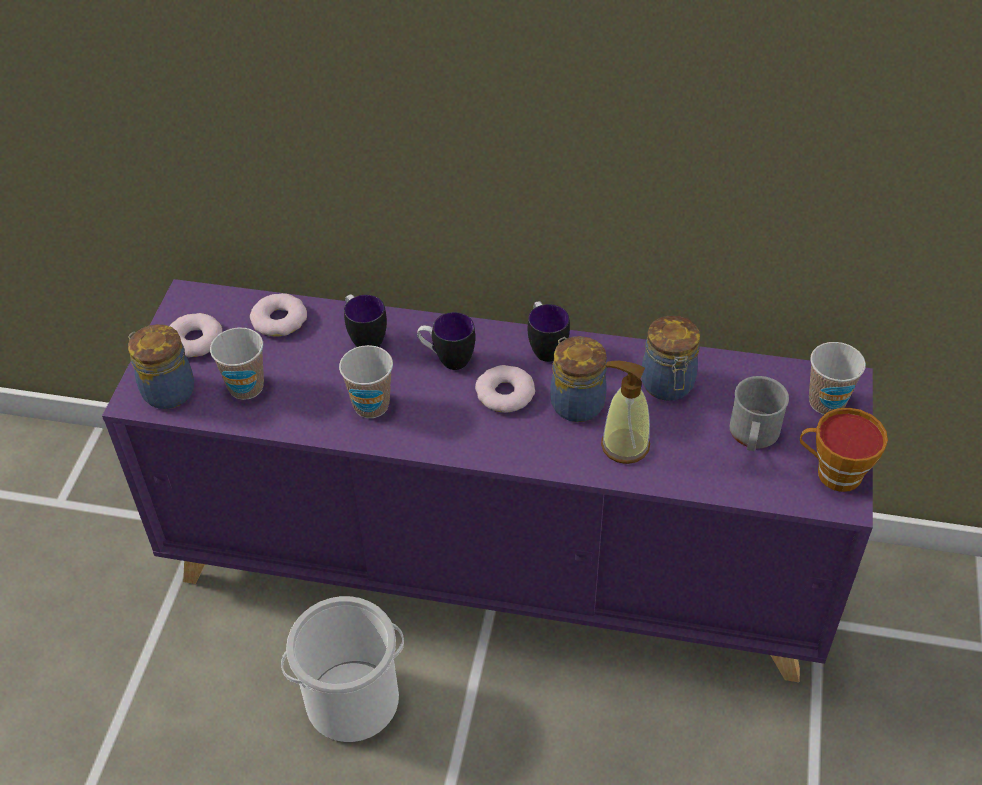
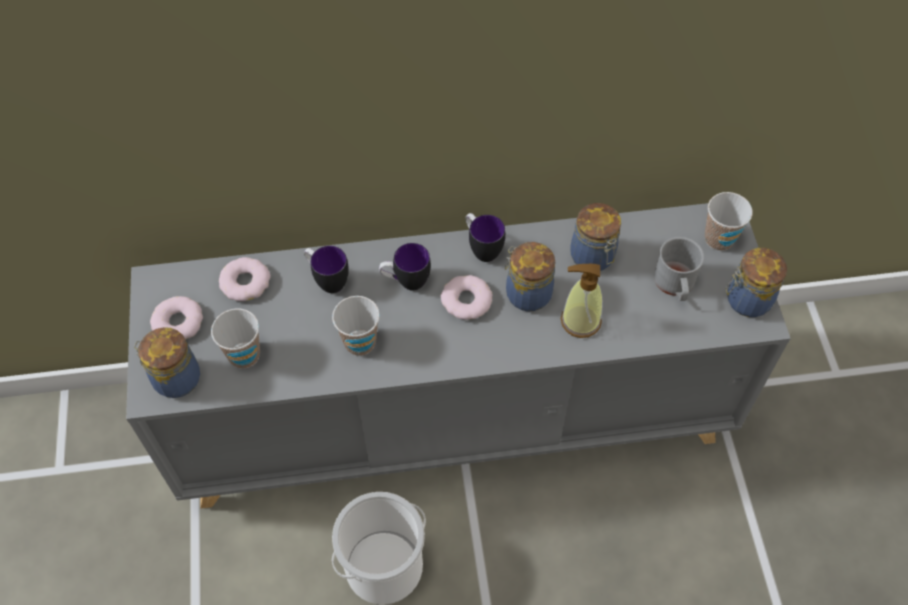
camera: 20 degrees left, 10 degrees up
purple cabinet [102,279,873,682] -> grey cabinet [126,203,791,509]
cup [800,408,888,492] -> jar [726,248,787,317]

